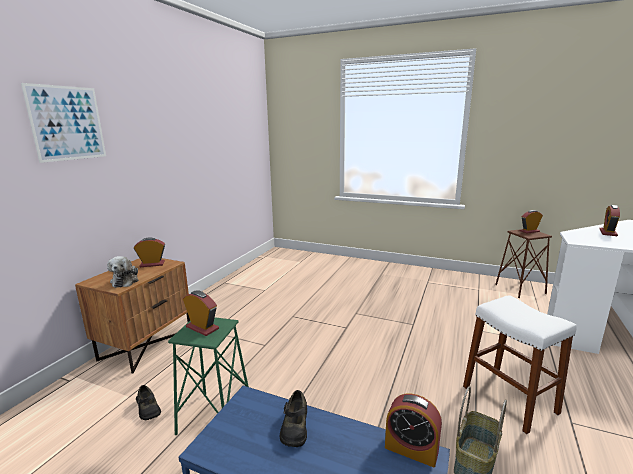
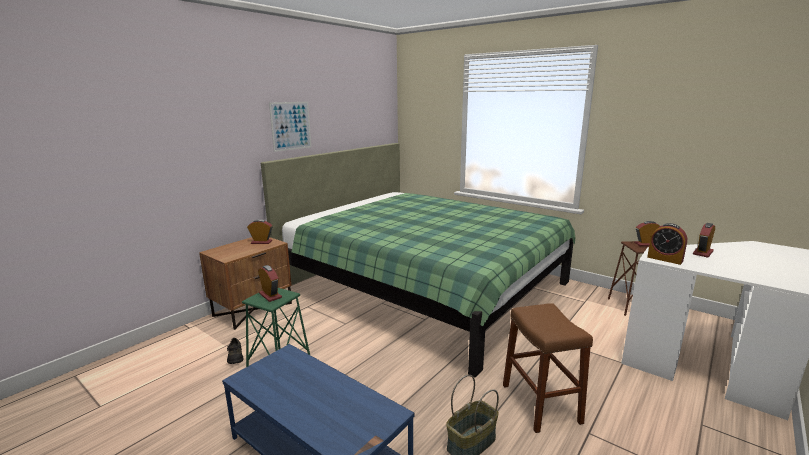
camera: 15 degrees right, 0 degrees up
picture [21,83,106,163] -> picture moved to [269,102,311,152]
plush toy [107,256,139,288] -> none
black shoe [280,390,307,447] -> none
alarm clock [385,393,442,467] -> alarm clock moved to [647,223,687,265]
white stool [463,295,577,434] -> brown stool [503,303,593,433]
none -> green bed [261,143,576,377]

